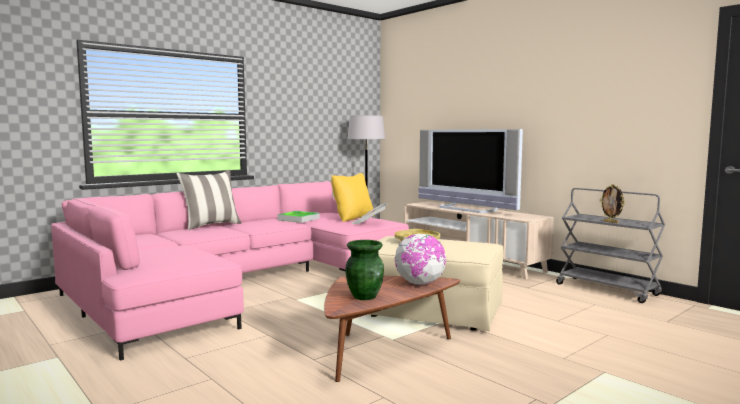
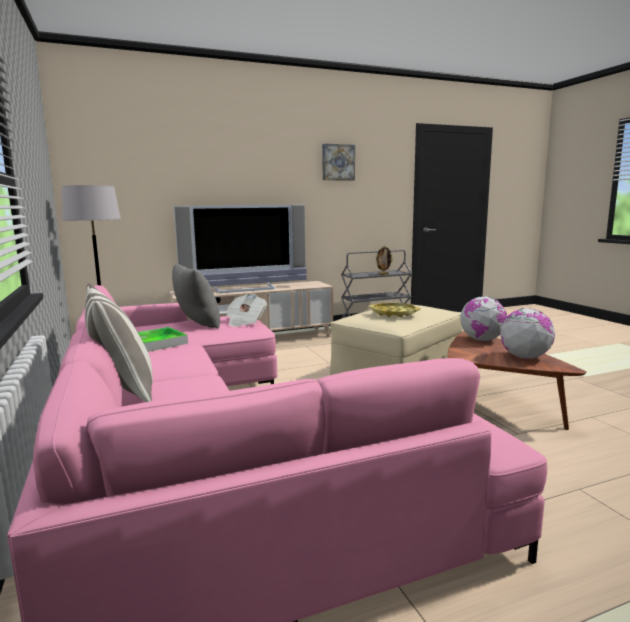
camera: 70 degrees left, 5 degrees up
yellow pillow [331,173,375,222] -> grey pillow [172,264,220,329]
green vase [345,240,384,300] -> globe [500,308,555,359]
none -> picture [322,144,355,180]

